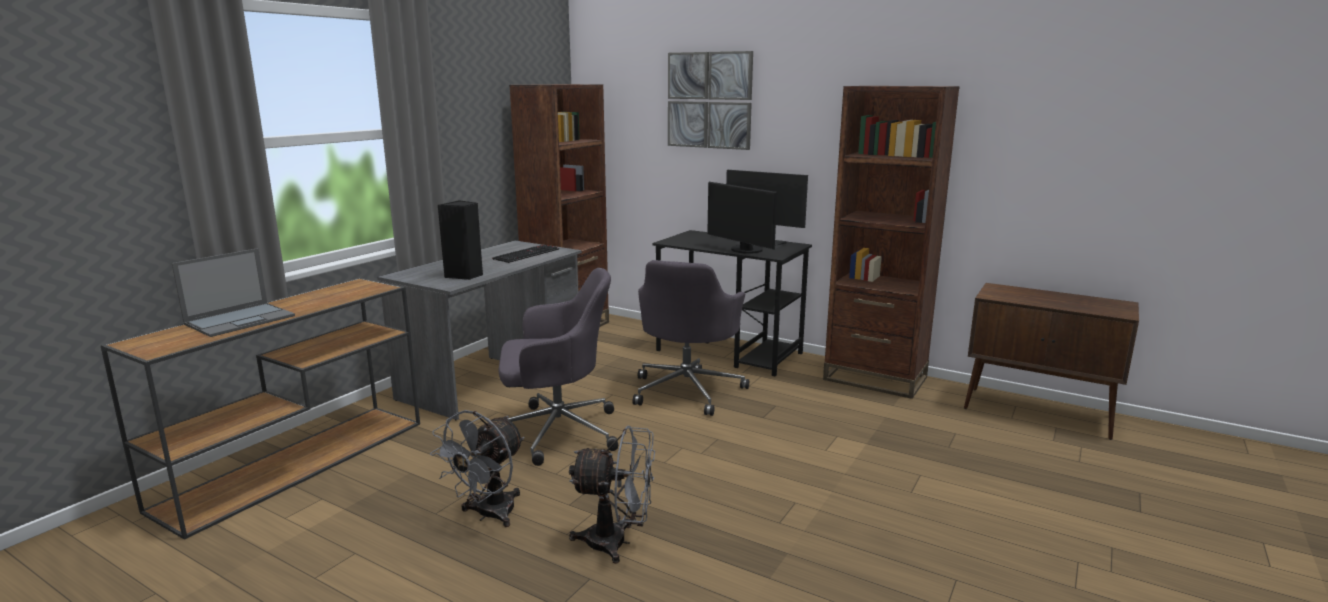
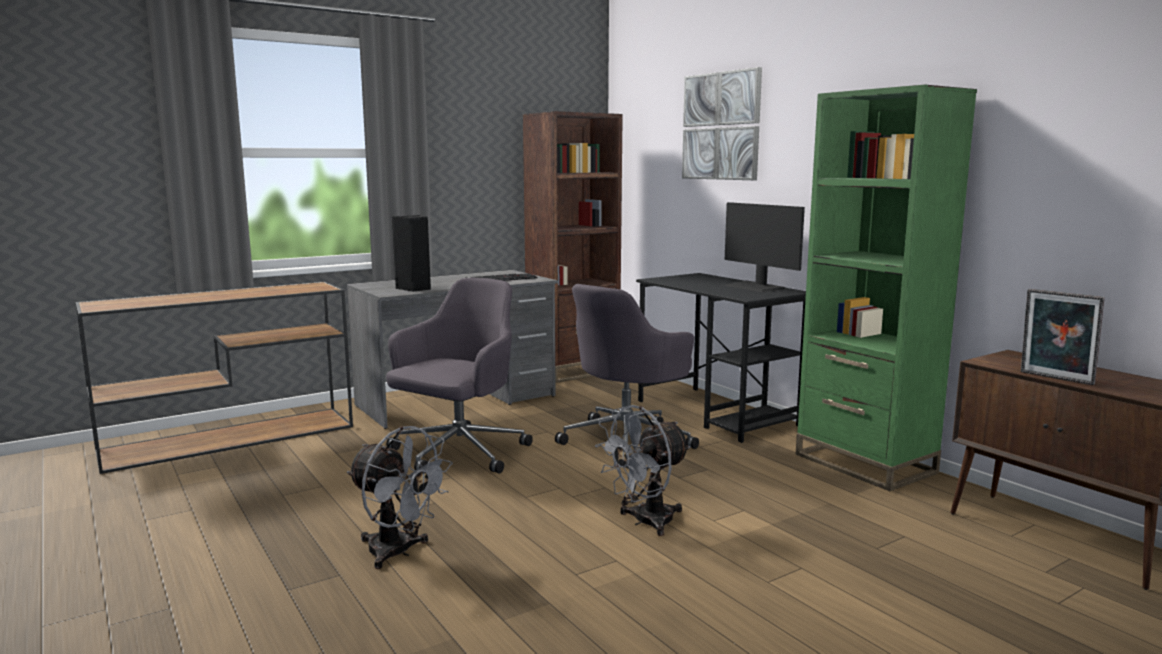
camera: 25 degrees right, 5 degrees down
laptop [172,248,295,337] -> none
grey fan [430,410,524,527] -> grey fan moved to [595,405,691,536]
grey office chair [498,268,618,466] -> grey office chair turned 75 degrees counterclockwise [386,278,533,474]
monitor [707,182,777,254] -> none
brown bookcase [823,86,960,399] -> green bookcase [796,85,977,491]
none -> picture frame [1021,289,1104,385]

